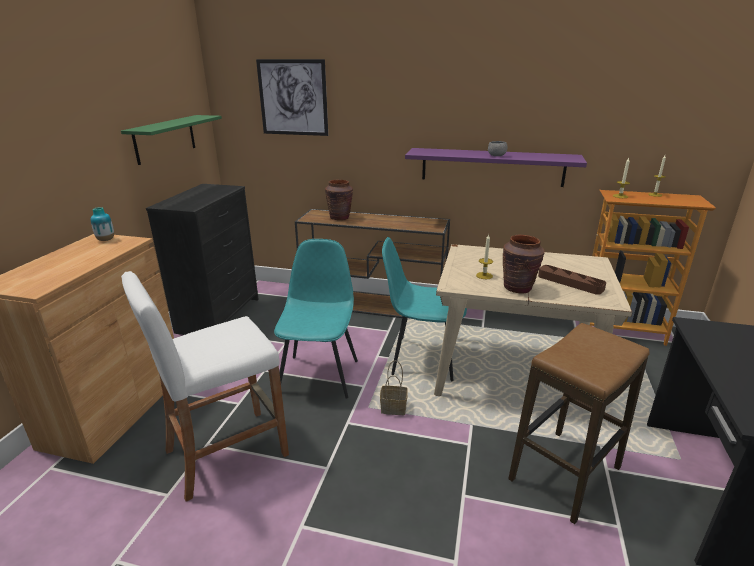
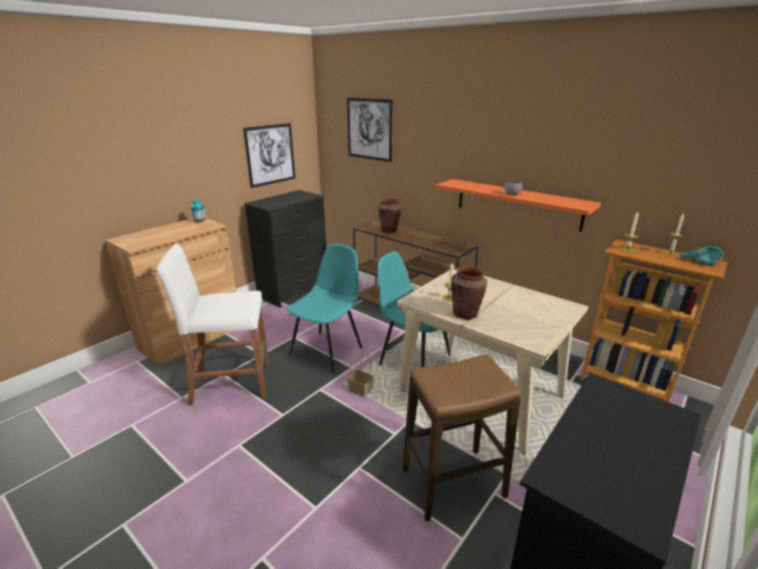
camera: 25 degrees right, 0 degrees up
green shelf [121,115,222,165] -> picture [243,123,295,188]
purple shelf [405,148,587,187] -> orange shelf [435,179,601,232]
brown tray [538,265,606,295] -> none
none -> turquoise bowl [681,246,724,266]

